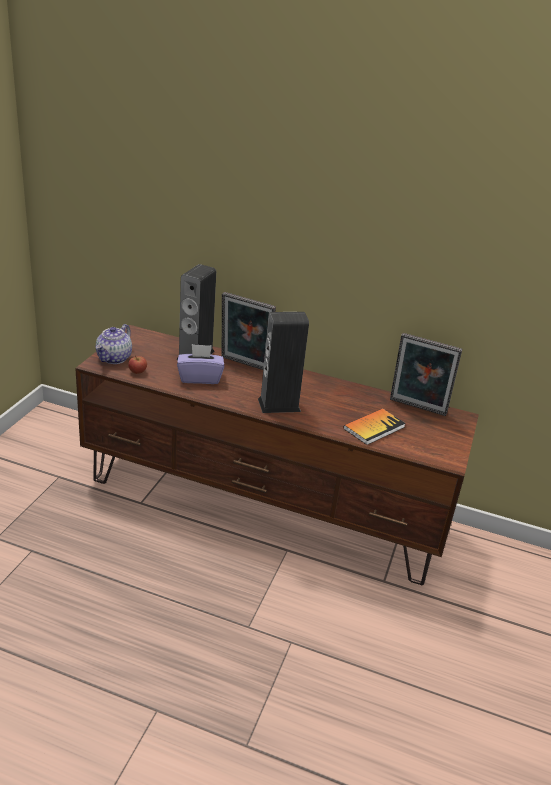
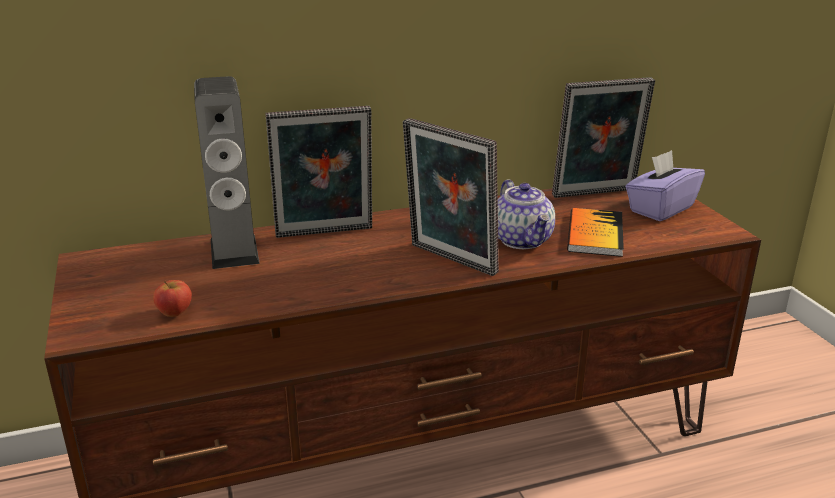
camera: 35 degrees left, 5 degrees down
teapot [96,324,132,364] -> teapot moved to [498,179,555,249]
purple tissue box [177,344,224,384] -> purple tissue box moved to [626,150,705,221]
speaker [258,312,309,413] -> picture frame [403,118,499,276]

